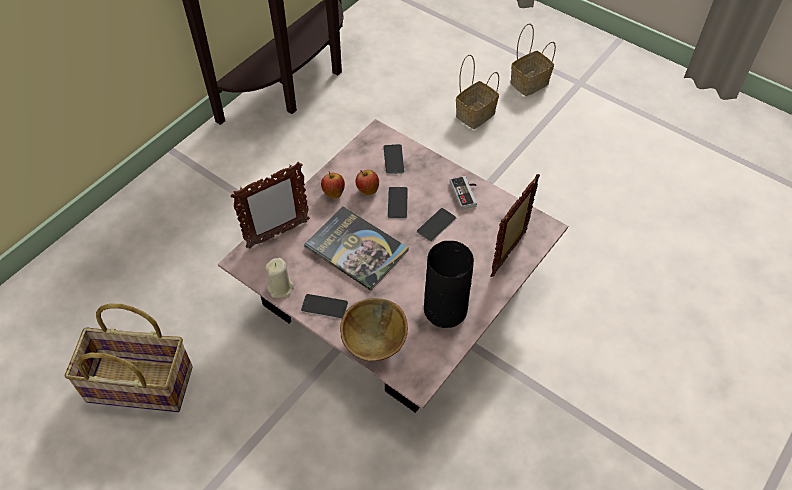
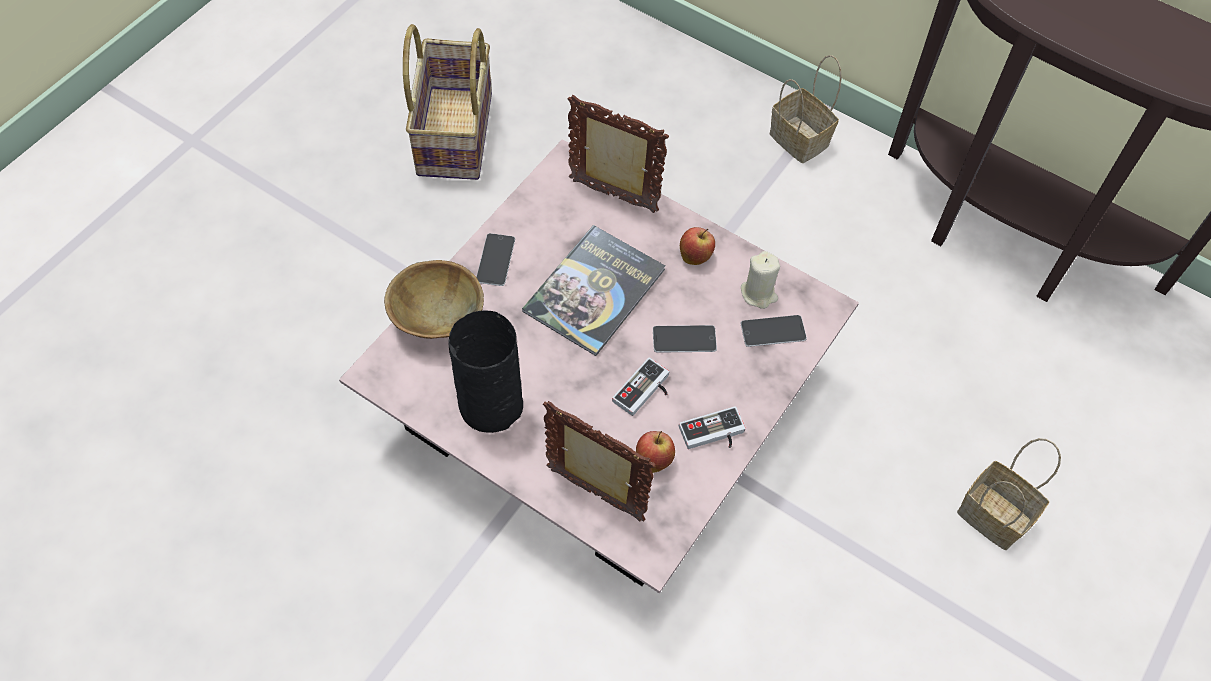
camera: 85 degrees right, 5 degrees up
picture frame [230,162,310,249] -> picture frame turned 150 degrees clockwise [568,95,669,213]
beige candle [265,258,294,298] -> beige candle moved to [741,251,780,309]
apple [356,170,379,195] -> apple moved to [636,431,675,473]
phone [416,208,456,242] -> game controller [612,358,669,416]
basket [510,24,556,96] -> basket moved to [770,55,842,163]

